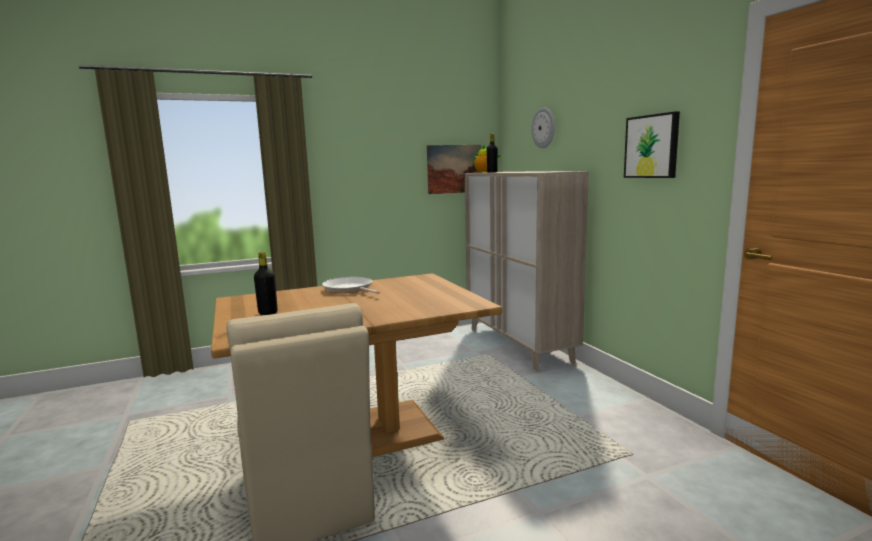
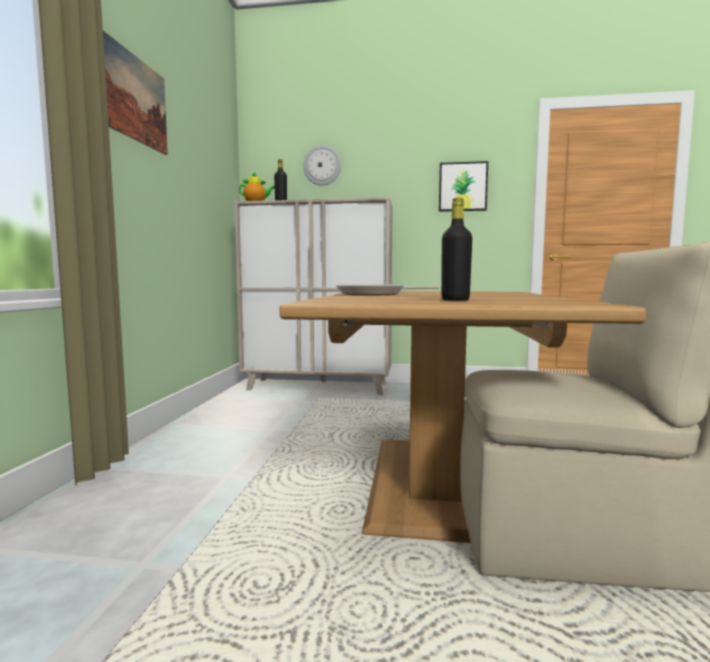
camera: 60 degrees left, 5 degrees down
picture [427,145,481,194] -> picture moved to [103,31,168,155]

